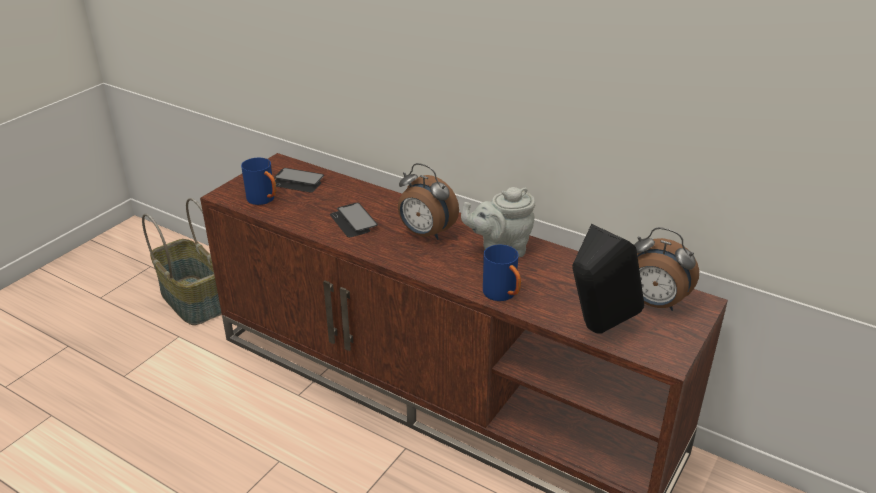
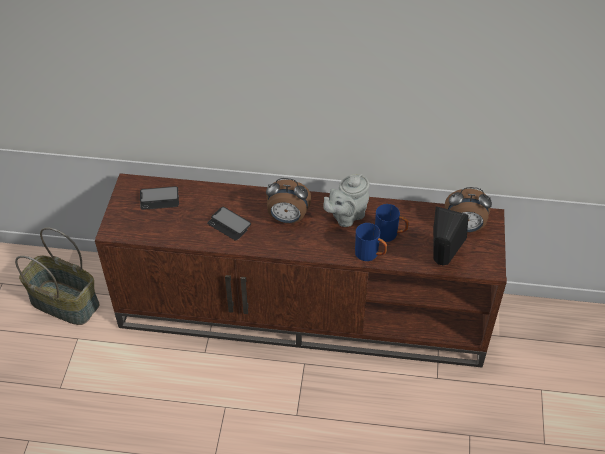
camera: 25 degrees left, 15 degrees up
blue mug [241,158,276,205] -> blue mug moved to [375,204,409,242]

